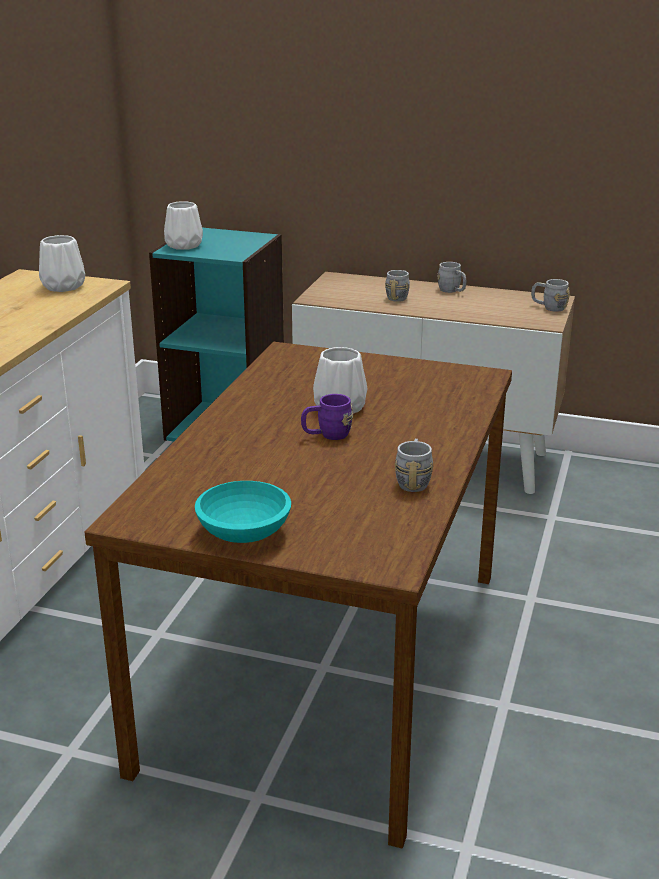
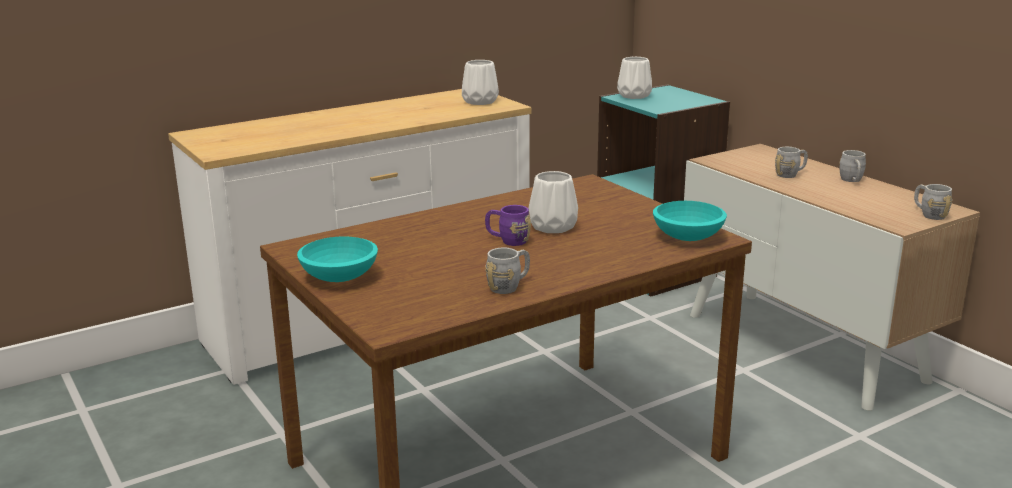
camera: 40 degrees right, 5 degrees down
none -> turquoise bowl [653,201,727,241]

